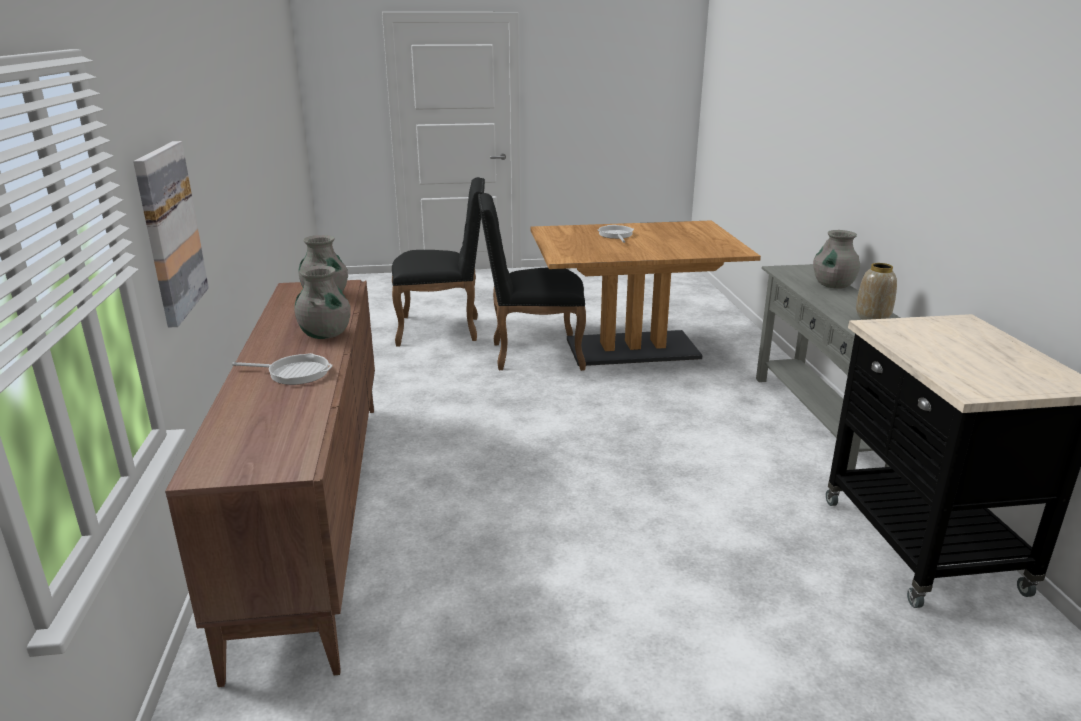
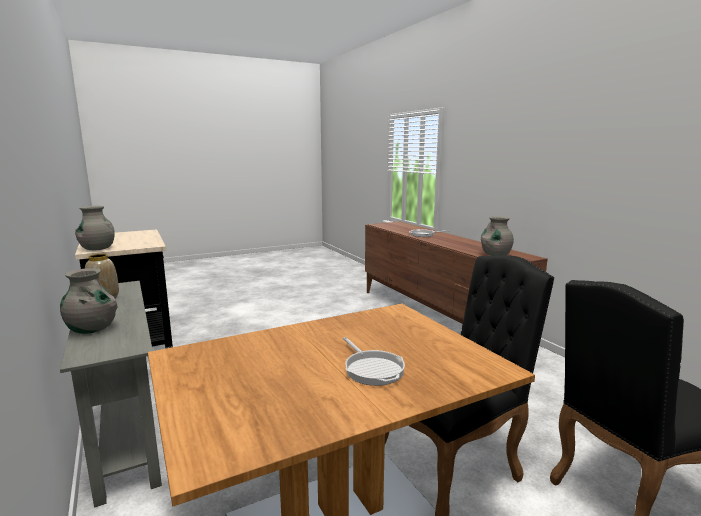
camera: 160 degrees right, 10 degrees down
picture [133,141,209,328] -> none
grey vase [295,266,351,339] -> grey vase moved to [75,206,115,250]

